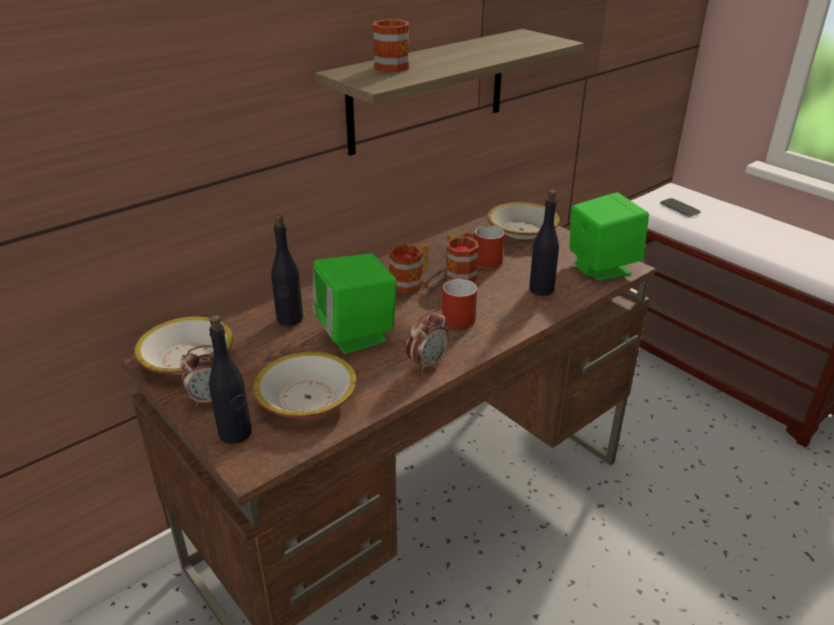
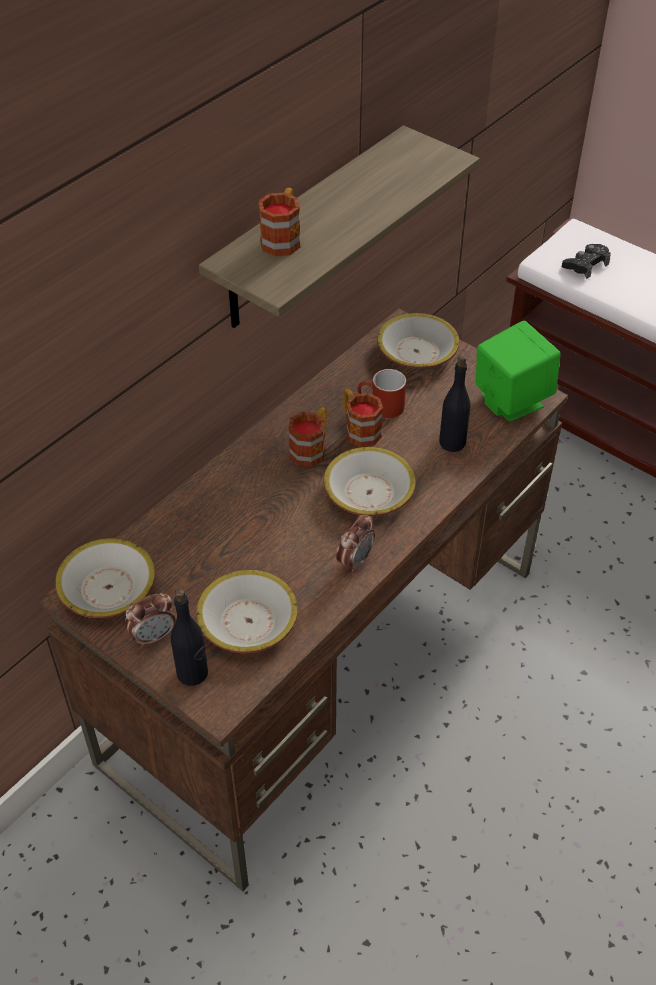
camera: 10 degrees left, 15 degrees up
black bottle [271,215,303,326] -> none
green speaker [313,253,397,354] -> none
red mug [442,279,477,329] -> bowl [324,447,416,516]
phone [660,198,701,217] -> black game controller [562,244,611,279]

